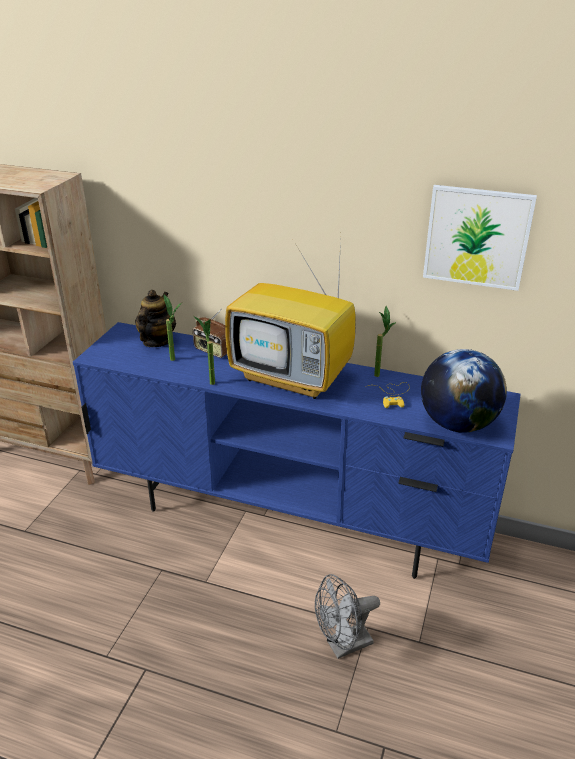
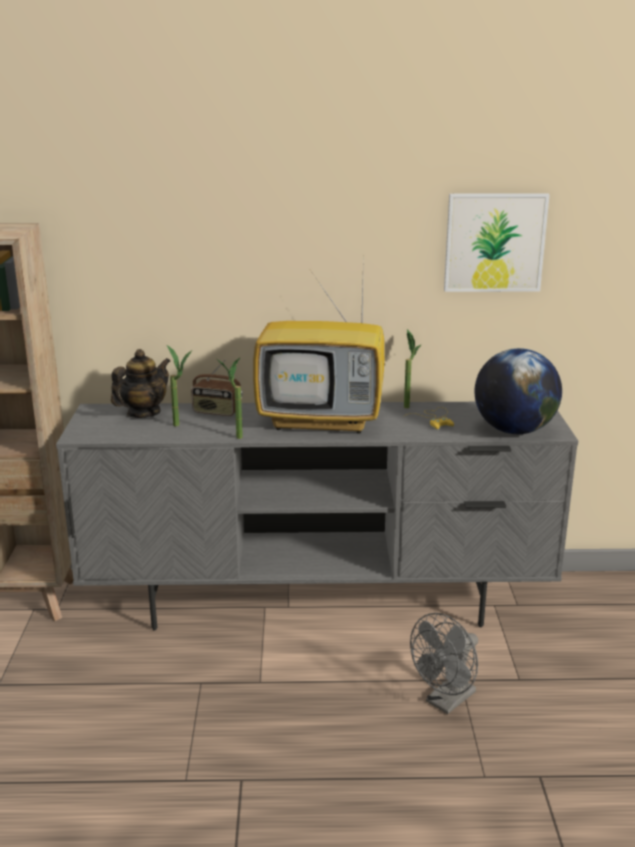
camera: 20 degrees left, 10 degrees down
blue tv stand [73,322,521,579] -> grey tv stand [56,402,578,630]
teapot [135,290,176,347] -> teapot turned 45 degrees clockwise [111,349,170,418]

